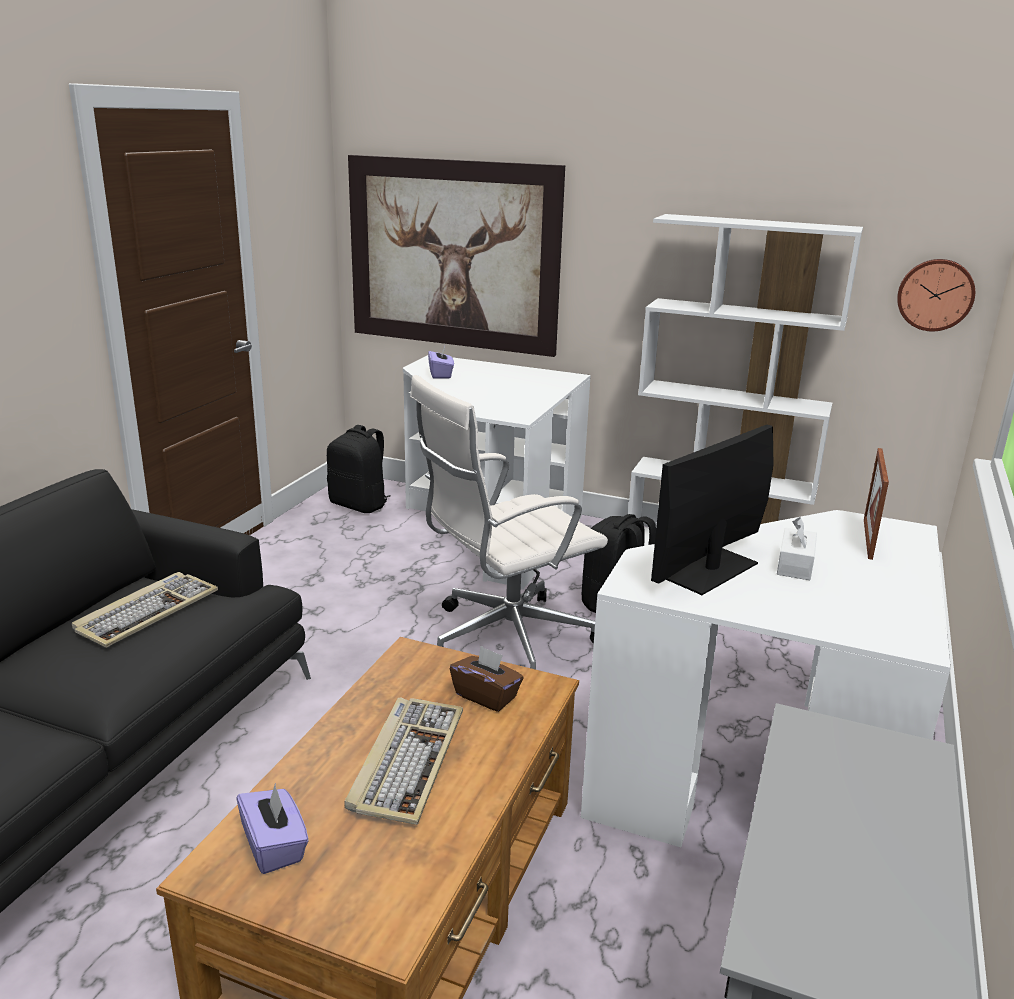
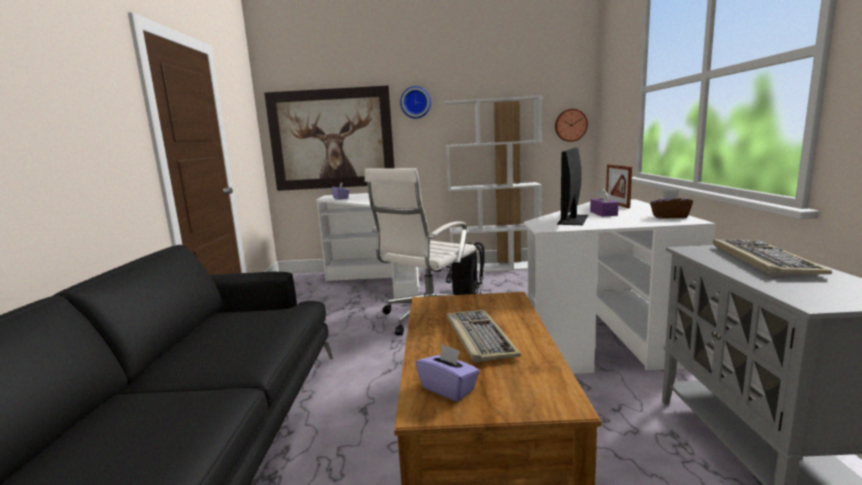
camera: 20 degrees left, 10 degrees down
keyboard [72,572,218,648] -> keyboard moved to [713,239,832,276]
black backpack [327,425,390,513] -> none
brown tissue box [450,646,524,712] -> brown tissue box moved to [650,190,693,219]
white tissue box [777,517,817,580] -> purple tissue box [590,188,619,217]
none -> wall clock [400,86,431,119]

